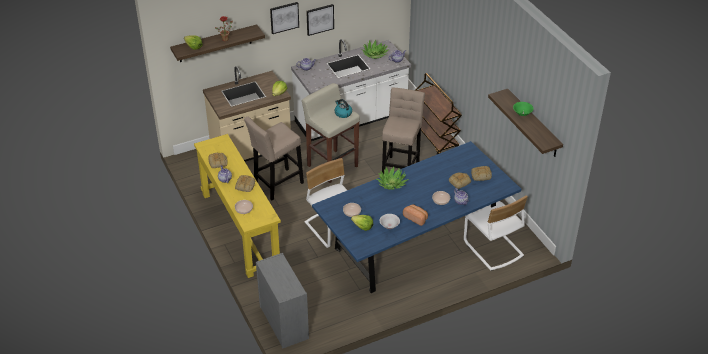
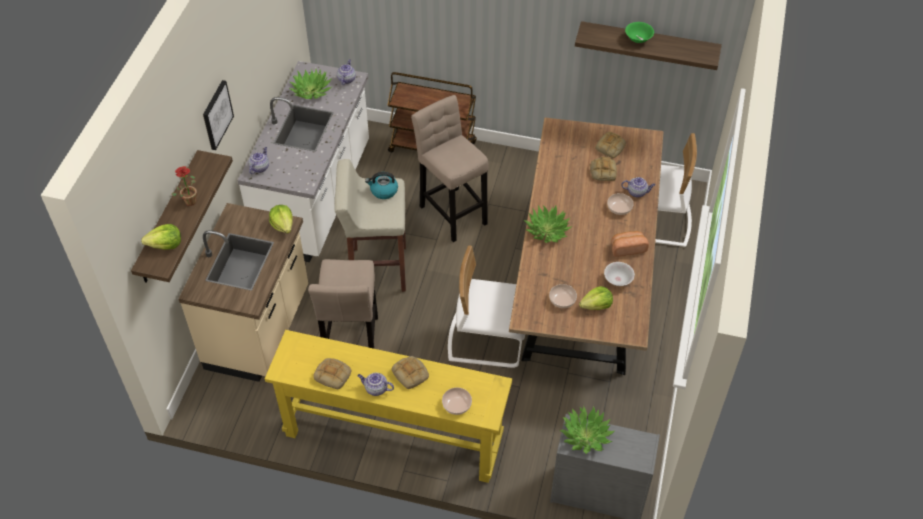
camera: 50 degrees left, 10 degrees up
picture [306,4,334,36] -> none
blue dining table [312,141,521,293] -> brown dining table [509,118,663,375]
none -> potted plant [559,406,615,454]

